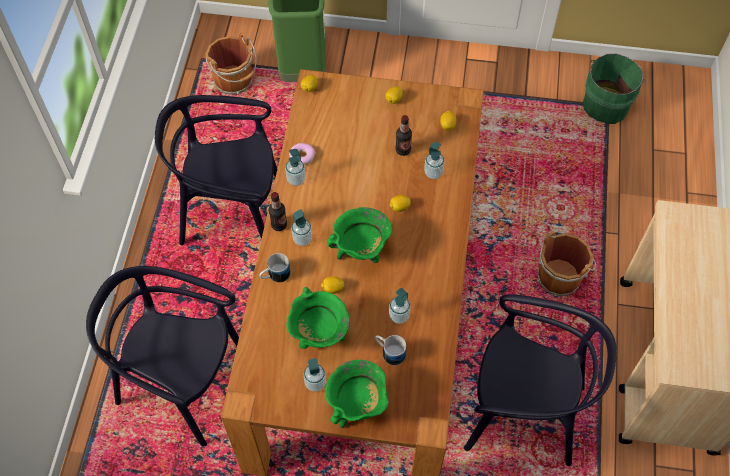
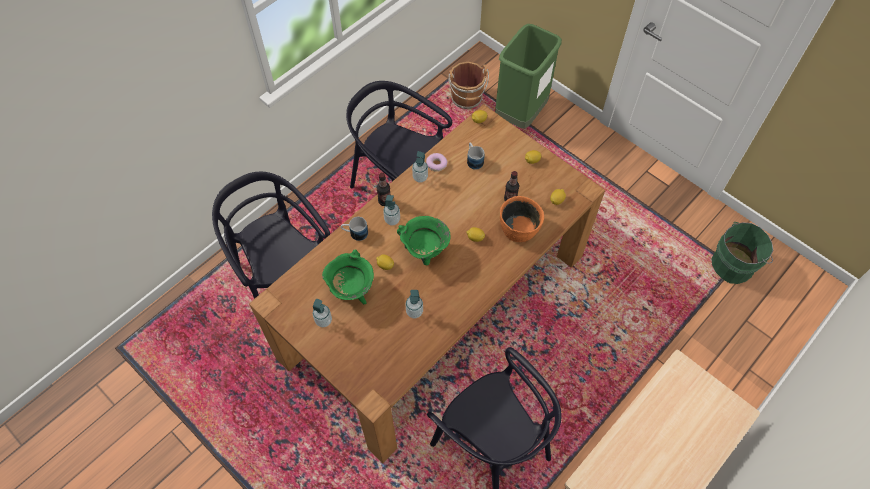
camera: 35 degrees right, 0 degrees up
green cooking pot [325,360,389,428] -> none
mug [375,335,406,365] -> mug moved to [467,142,485,170]
soap dispenser [424,142,445,179] -> orange bowl [500,196,544,242]
brown bucket [537,231,596,296] -> none

